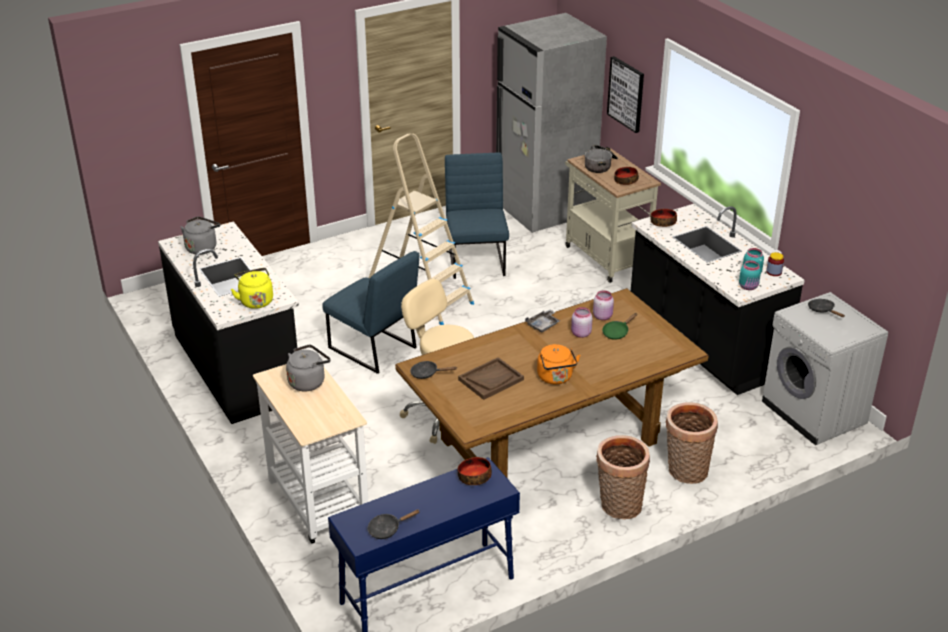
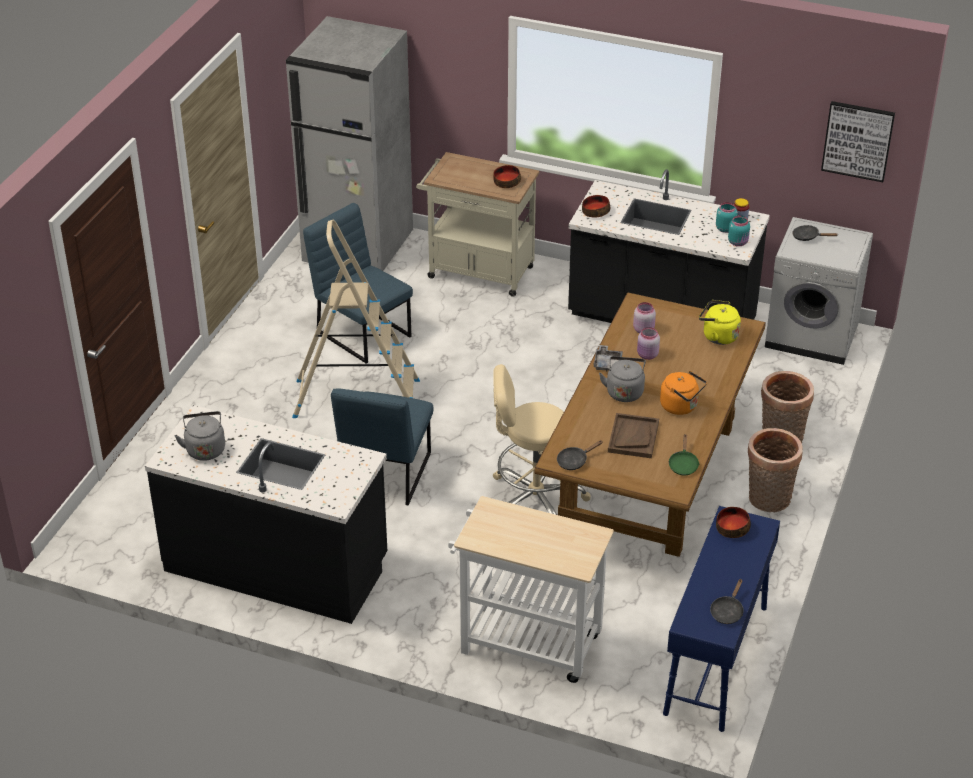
camera: 40 degrees left, 5 degrees up
yellow kettle [231,268,273,309] -> yellow kettle moved to [699,300,741,345]
grey kettle [286,345,330,391] -> grey kettle moved to [599,356,646,402]
blue chair [322,251,419,374] -> blue chair turned 105 degrees clockwise [331,388,434,505]
cooking pot [584,145,618,173] -> none
green frying pan [602,313,637,340] -> green frying pan moved to [668,435,699,475]
picture [607,56,644,133] -> picture moved to [821,101,895,182]

